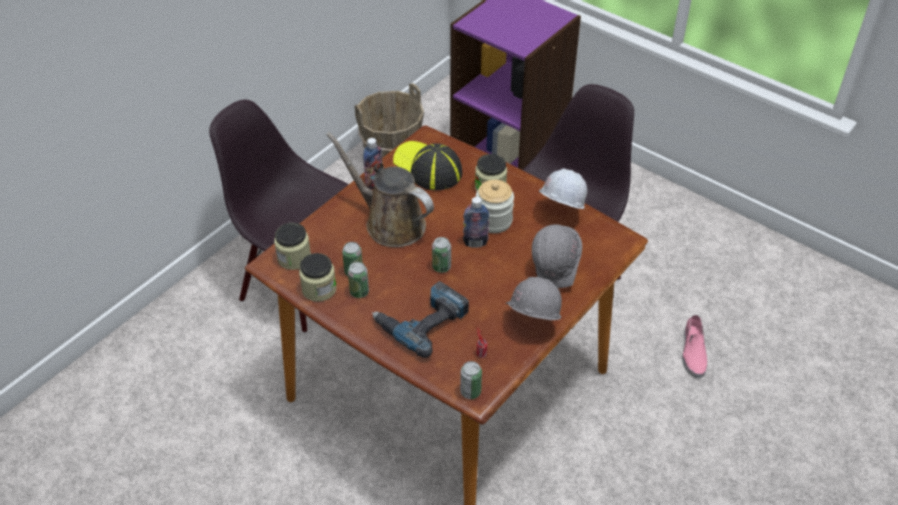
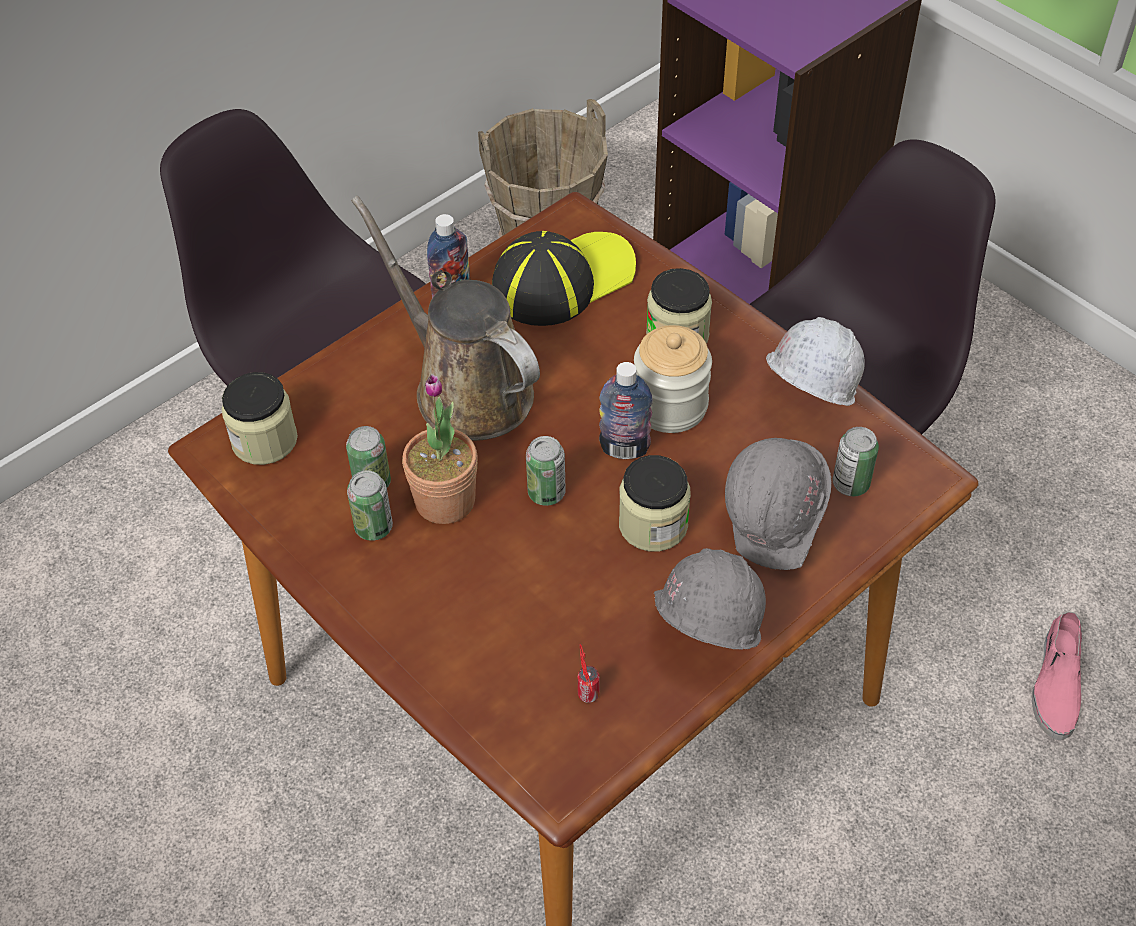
camera: 10 degrees right, 5 degrees up
jar [299,253,336,302] -> jar moved to [619,455,691,551]
power drill [372,281,469,358] -> none
cap [393,141,462,190] -> cap turned 90 degrees clockwise [492,231,636,326]
can [460,361,482,399] -> can moved to [833,427,879,496]
none -> potted plant [402,374,478,524]

